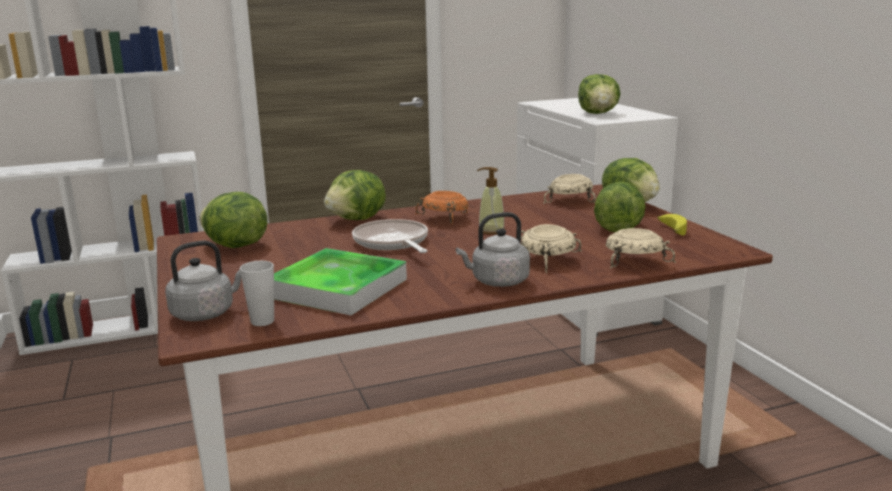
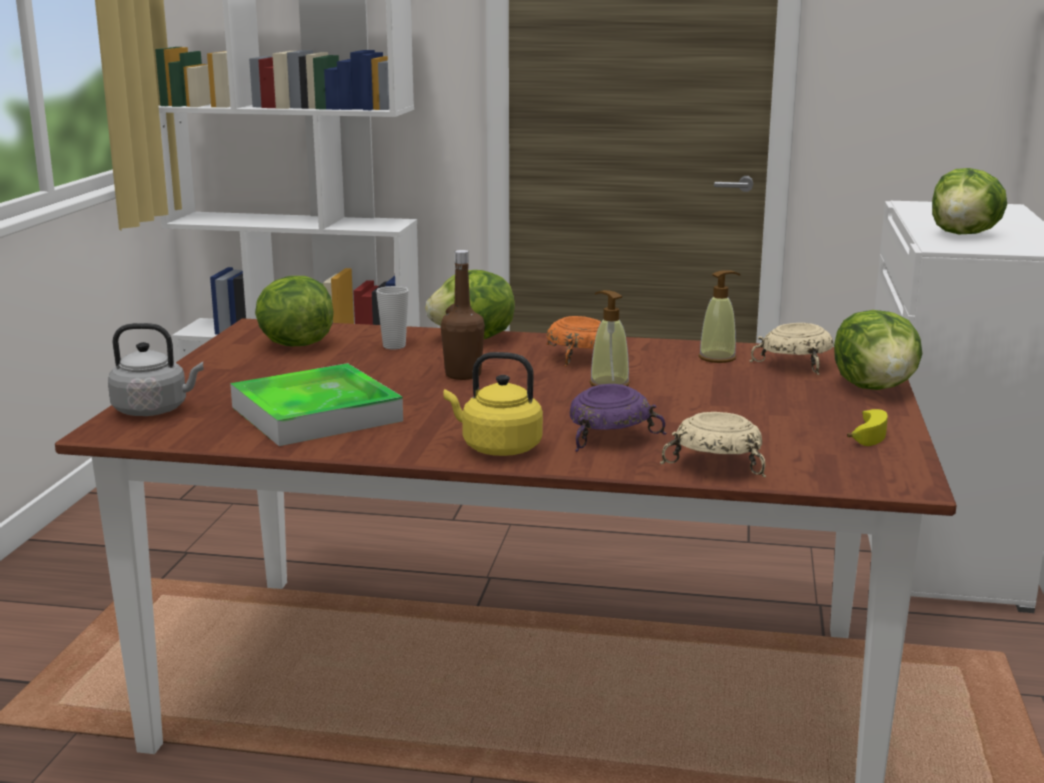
camera: 30 degrees right, 0 degrees up
cup [240,261,274,326] -> cup moved to [376,286,409,349]
frying pan [352,219,428,253] -> brown bottle [441,250,485,380]
grey kettle [456,212,530,287] -> yellow kettle [444,352,543,456]
beige bowl [521,224,582,273] -> purple bowl [570,384,666,452]
lettuce [594,182,646,232] -> none
none -> soap dispenser [698,270,741,363]

